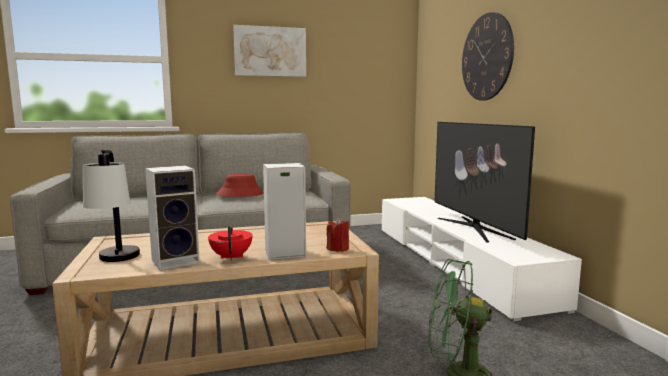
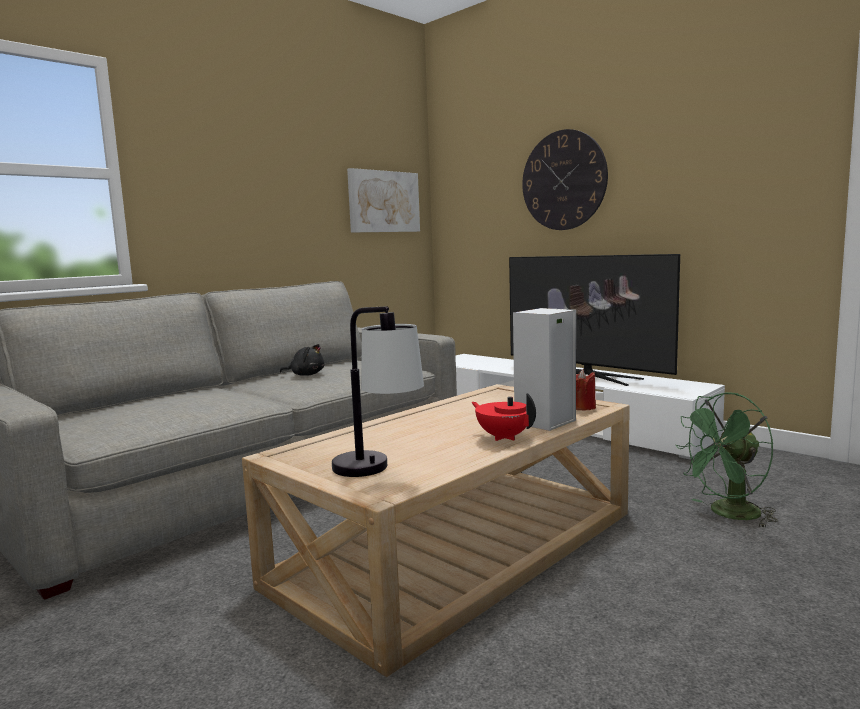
camera: 30 degrees left, 0 degrees up
speaker [145,166,200,270] -> none
red hat [216,174,264,197] -> black plush toy [280,344,324,376]
picture [233,25,306,77] -> picture moved to [347,168,420,233]

